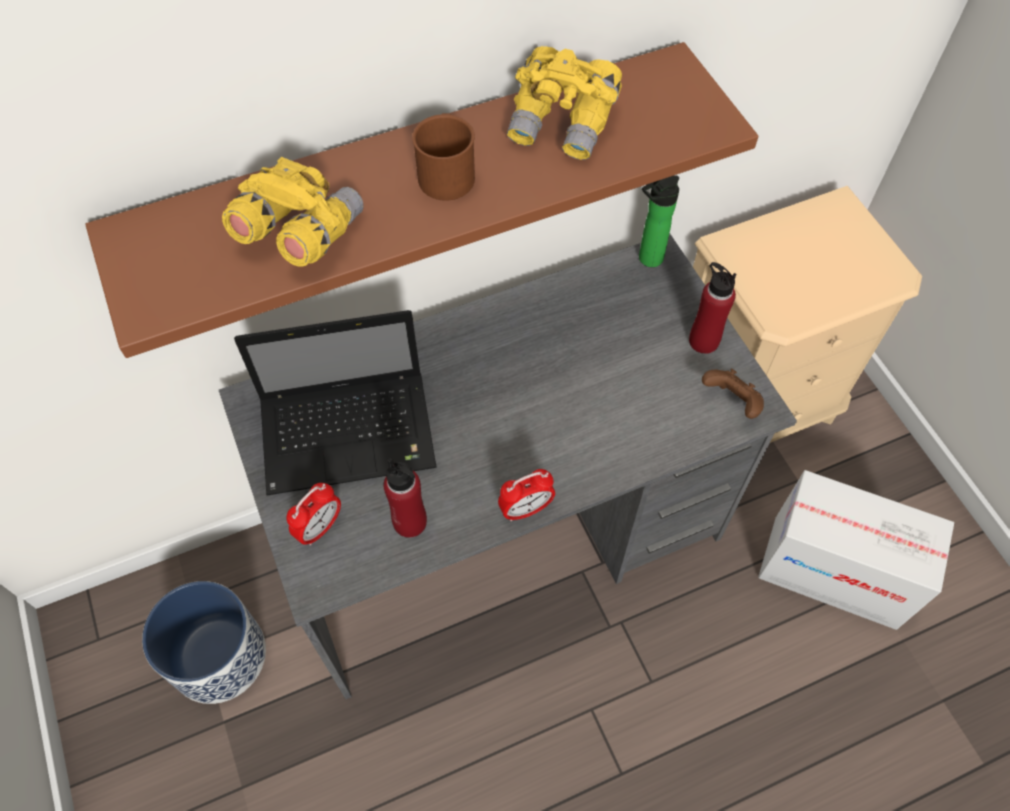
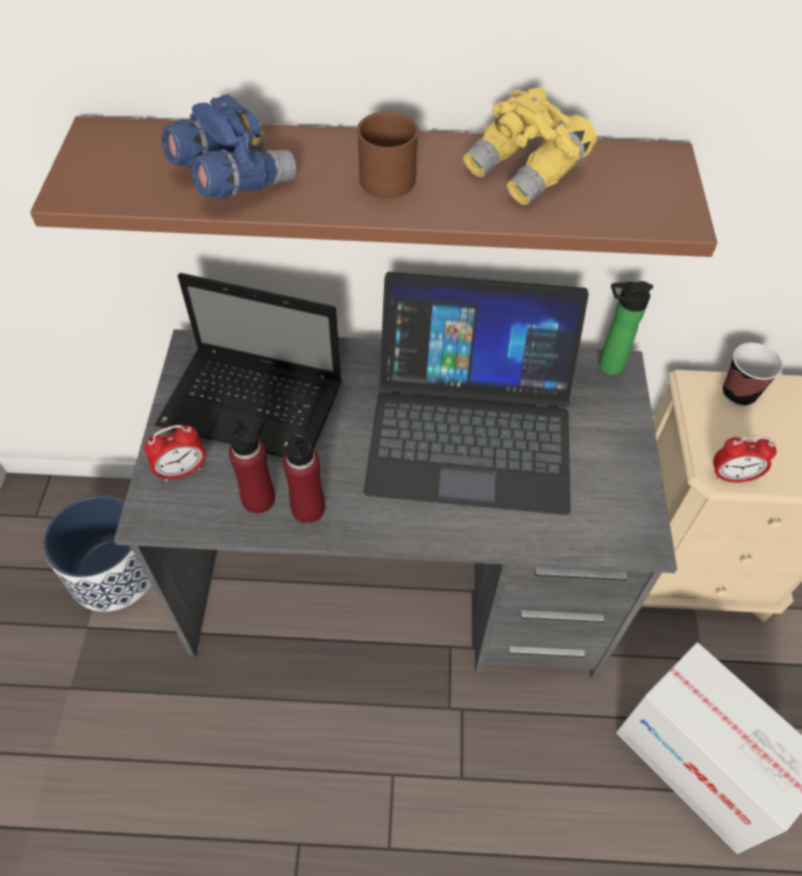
camera: 25 degrees right, 5 degrees down
yellow binoculars [222,157,363,267] -> blue binoculars [162,94,296,199]
alarm clock [498,469,555,521] -> alarm clock moved to [713,436,777,483]
red bottle [689,262,737,354] -> red bottle moved to [283,424,325,523]
brown game controller [702,369,764,419] -> none
none -> laptop [364,272,589,515]
none -> cup [723,343,783,407]

